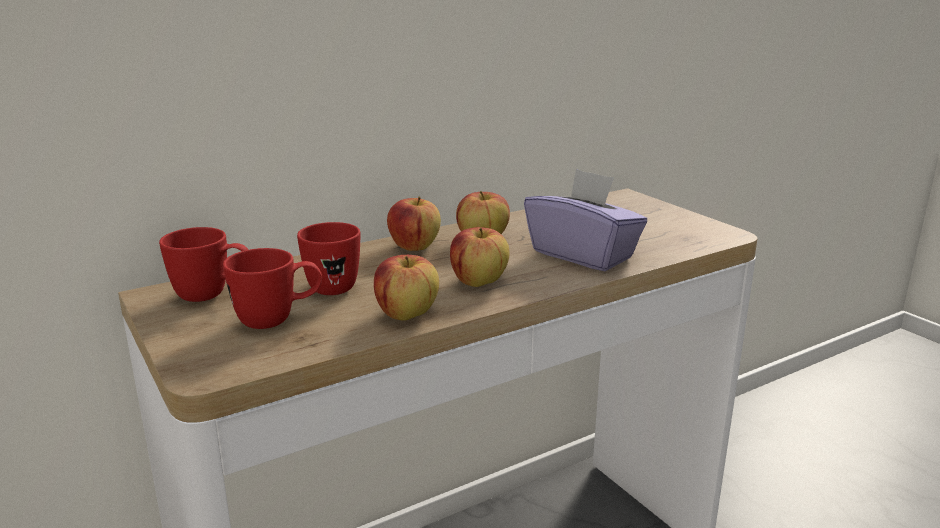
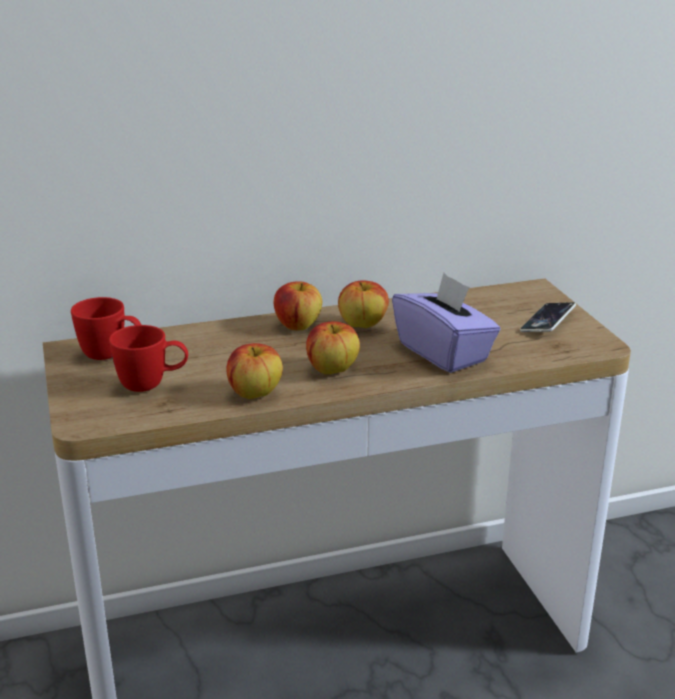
camera: 15 degrees right, 5 degrees up
red mug [297,222,360,295] -> none
none -> phone [520,302,576,332]

